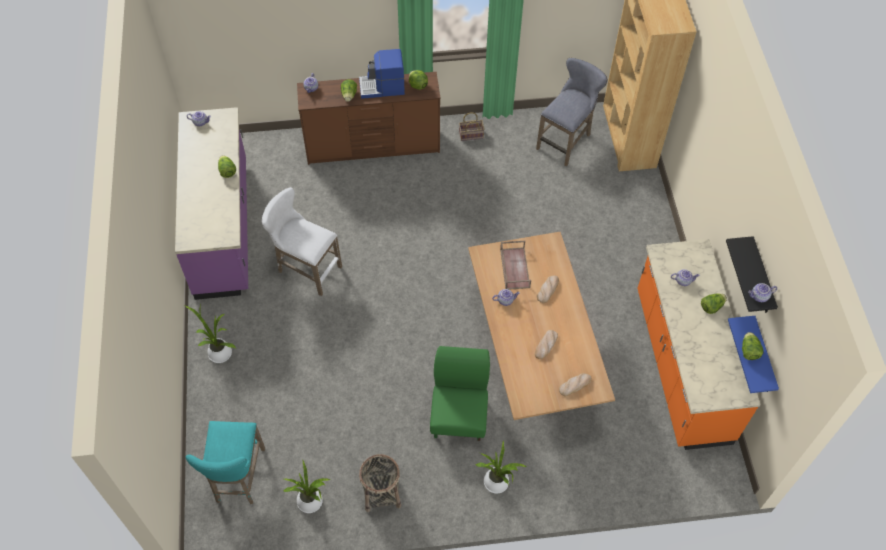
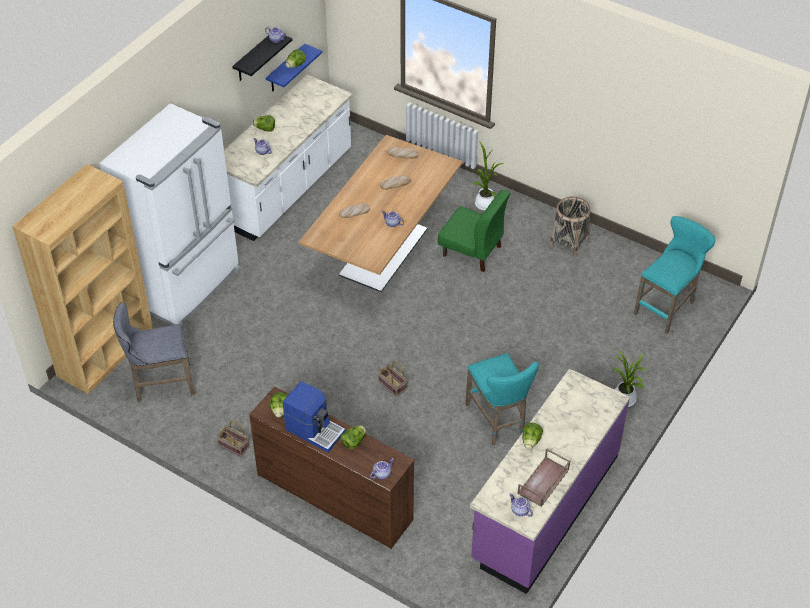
camera: 140 degrees left, 10 degrees down
white stool [262,187,342,296] -> turquoise stool [465,353,539,445]
potted plant [284,461,331,513] -> none
green chair [430,346,490,441] -> green chair turned 105 degrees counterclockwise [438,190,511,272]
brown tray [500,241,531,290] -> brown tray moved to [517,448,570,507]
orange counter [637,239,761,450] -> white counter [224,75,353,241]
none -> white fridge [99,103,241,328]
none -> basket [378,361,407,397]

